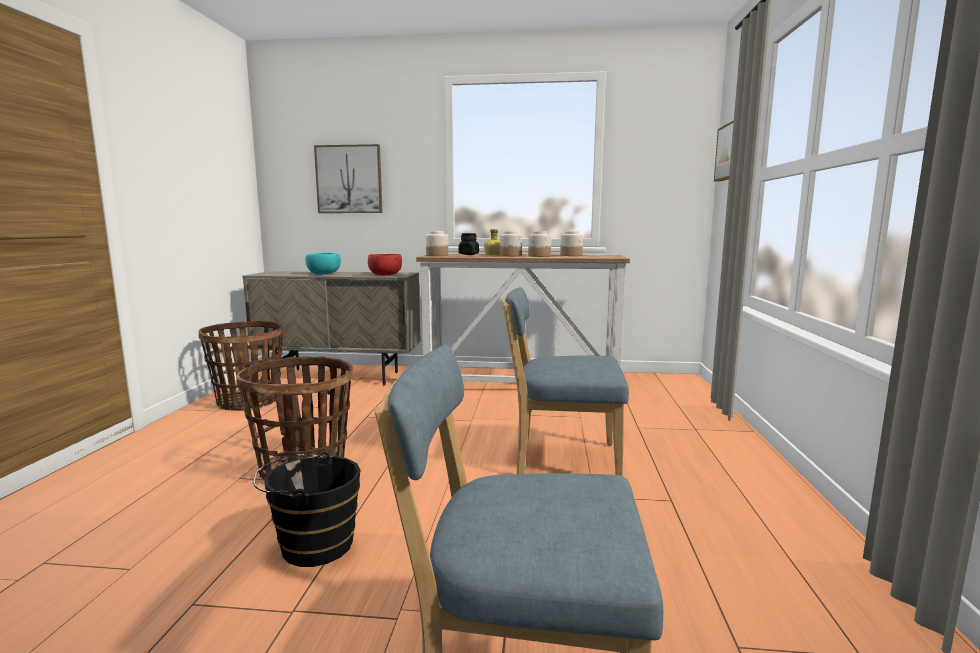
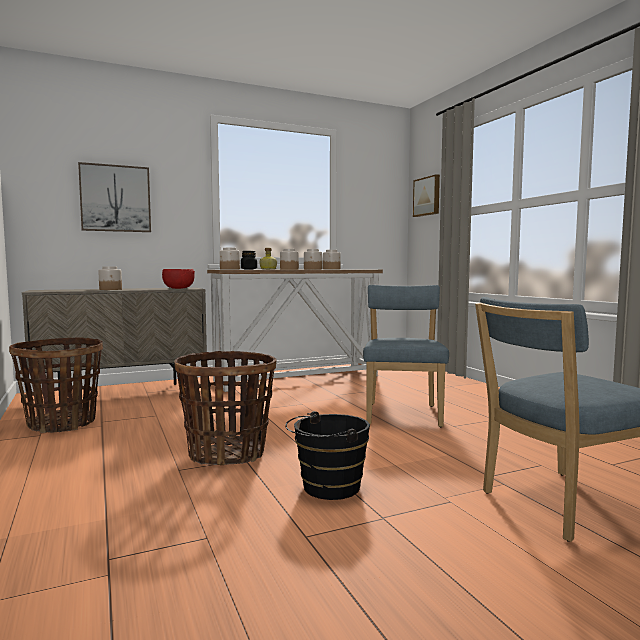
camera: 30 degrees left, 5 degrees down
turquoise bowl [305,253,341,274] -> jar [98,266,122,290]
blue chair [502,287,629,476] -> blue chair turned 120 degrees clockwise [363,285,449,427]

